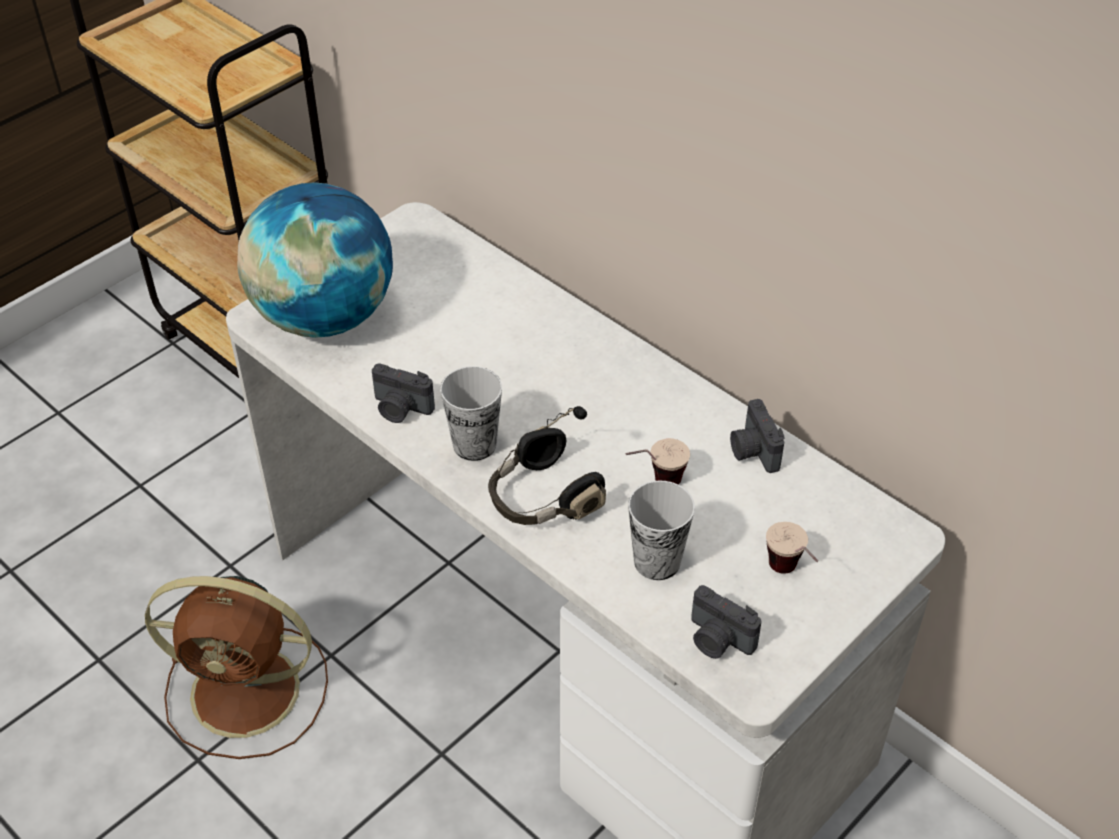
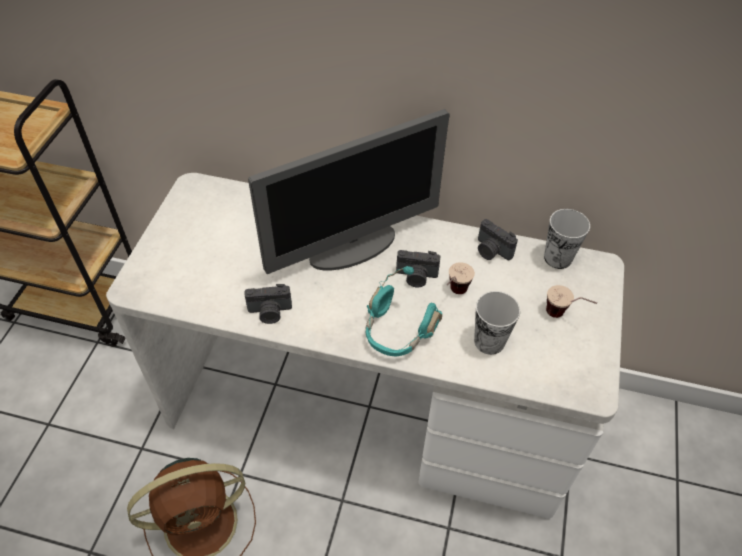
camera: 30 degrees left, 5 degrees up
globe [237,182,393,338] -> none
cup [440,366,502,461] -> cup moved to [544,209,590,269]
black headphones [488,406,606,525] -> turquoise headphones [365,266,442,357]
camera [691,585,762,659] -> camera moved to [396,250,441,287]
none -> monitor [248,109,450,274]

